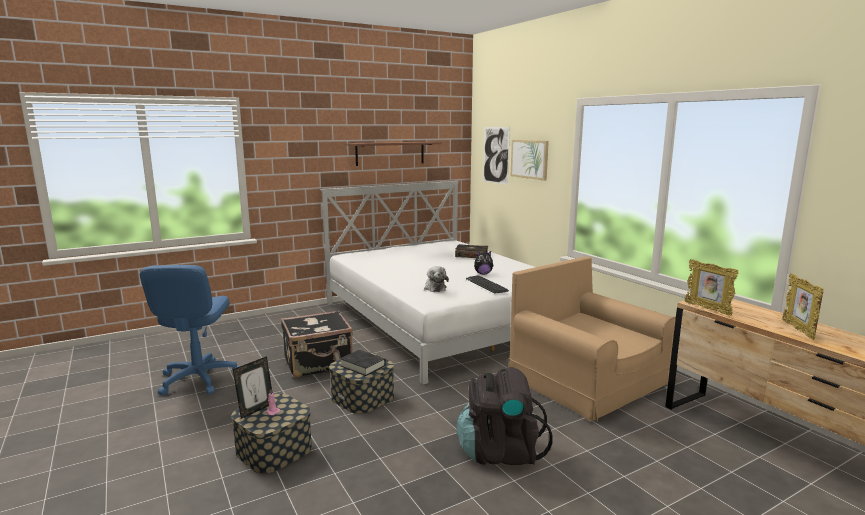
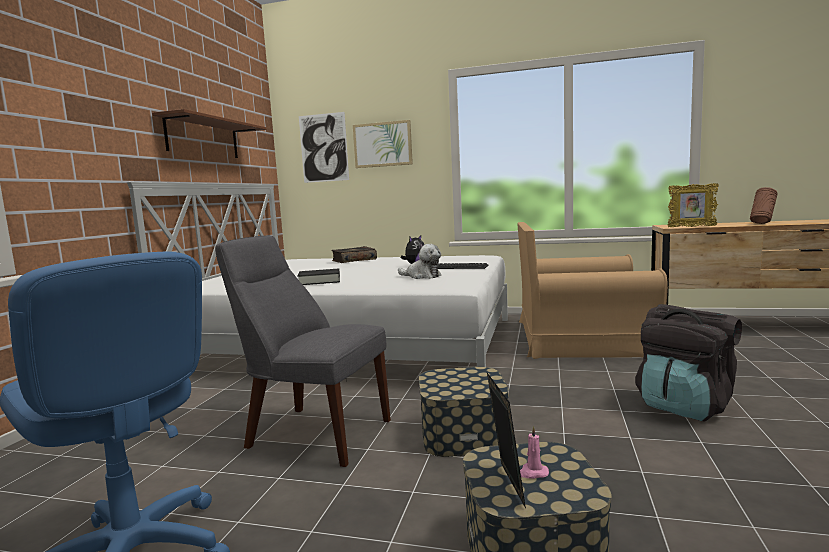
camera: 45 degrees left, 5 degrees down
black suitcase [281,310,353,378] -> grey chair [215,236,391,467]
black book [340,350,386,376] -> black book moved to [297,269,340,285]
picture frame [782,273,824,340] -> brown vase [750,187,778,224]

